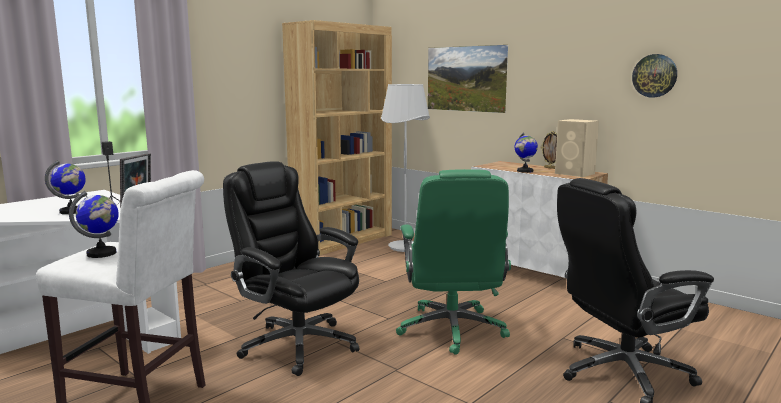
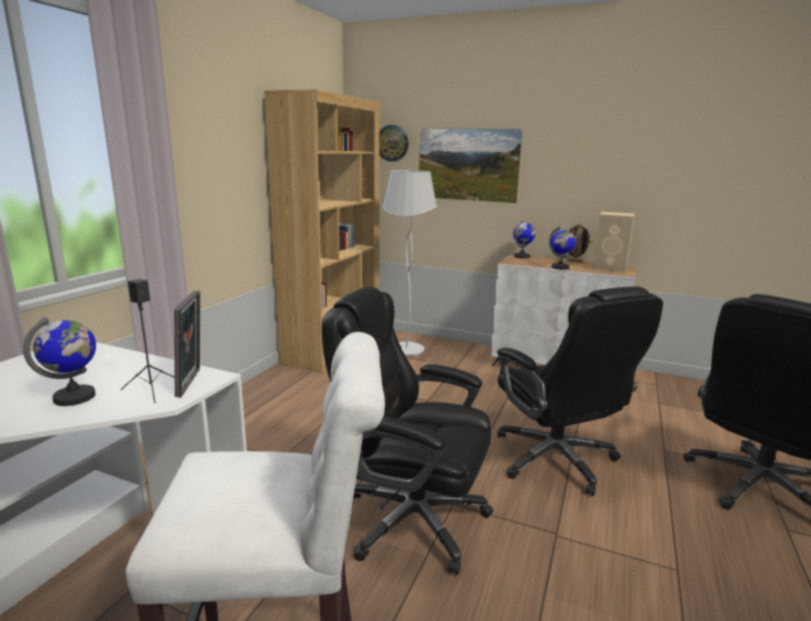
camera: 20 degrees left, 5 degrees up
globe [69,191,119,258] -> globe moved to [513,220,536,258]
green office chair [396,169,511,355] -> black office chair [497,286,663,496]
wall clock [632,54,677,98] -> wall clock moved to [379,125,409,162]

